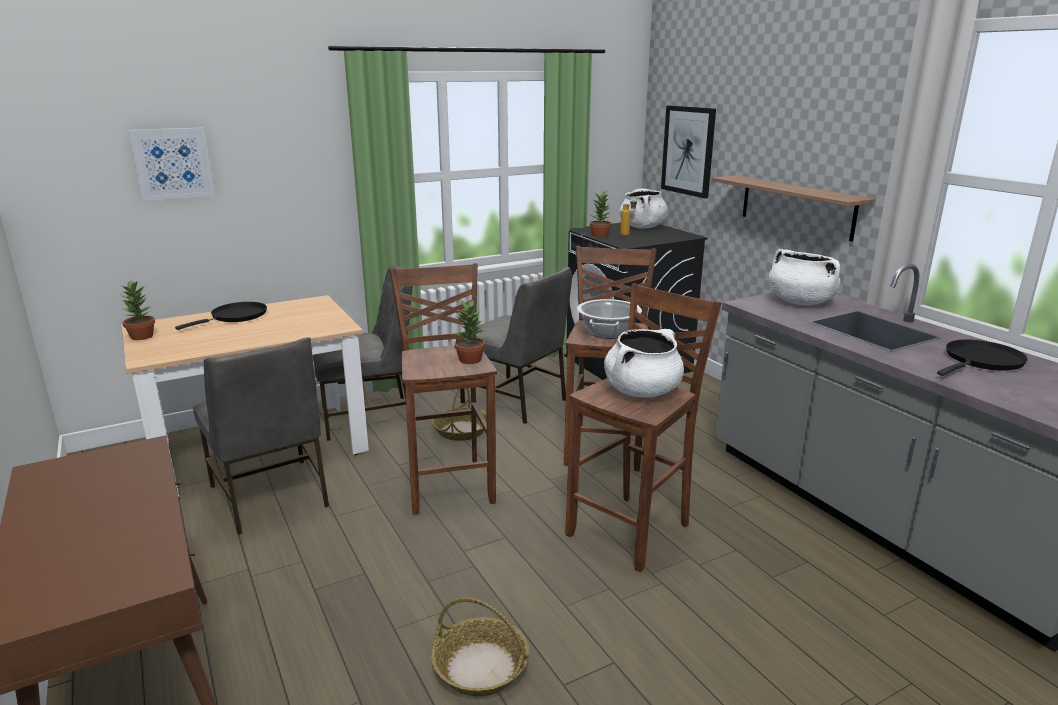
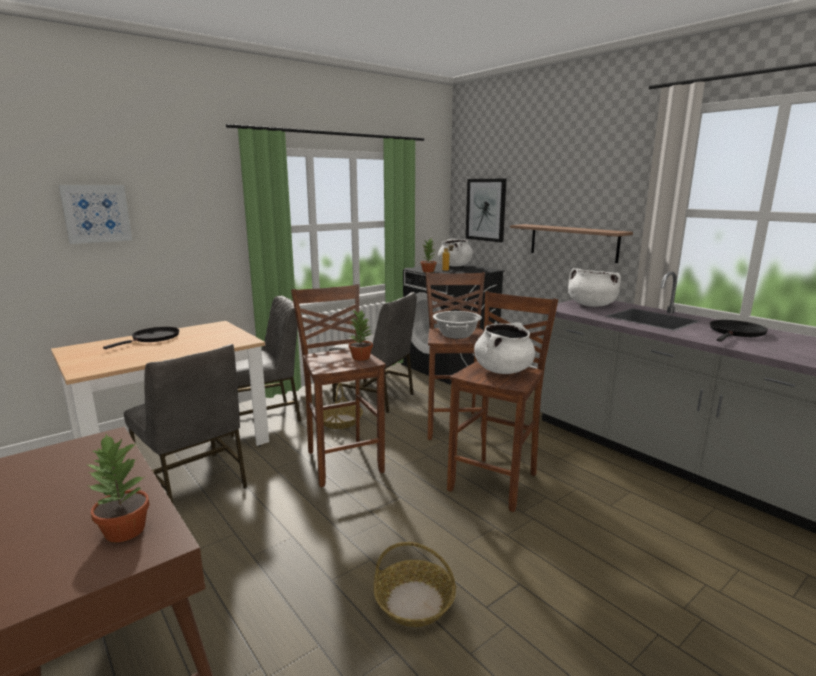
camera: 10 degrees left, 5 degrees down
potted plant [118,280,155,340] -> potted plant moved to [85,434,150,543]

